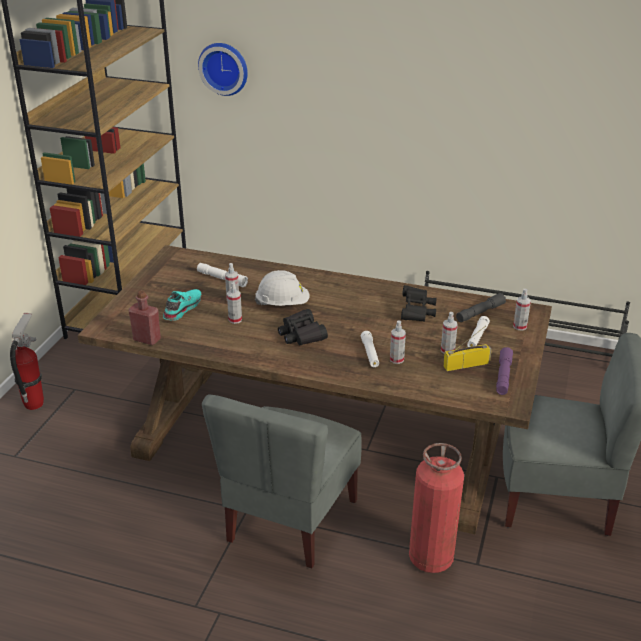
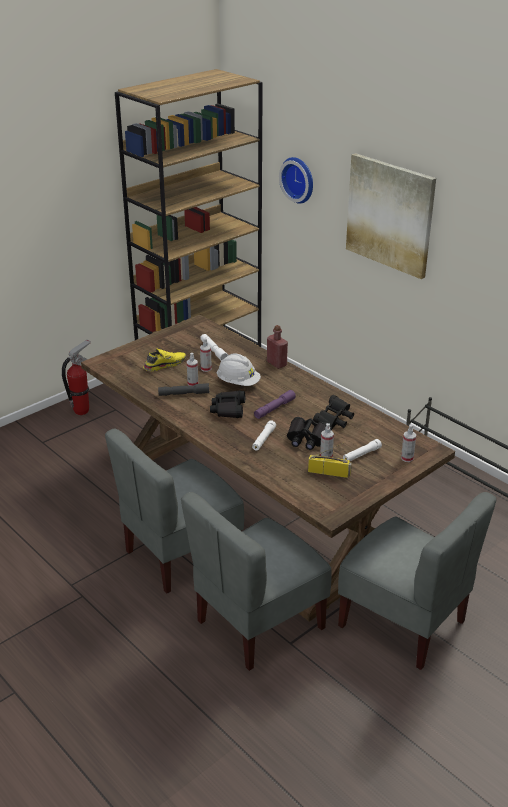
camera: 30 degrees right, 0 degrees up
red bottle [129,291,161,345] -> red bottle moved to [267,325,288,369]
turquoise shoe [163,289,201,321] -> yellow shoe [143,349,186,372]
spray bottle [390,320,406,364] -> none
fire extinguisher [409,443,464,573] -> grey chair [181,492,332,671]
grey flashlight [456,293,506,322] -> grey flashlight moved to [158,383,209,396]
purple flashlight [496,347,513,395] -> purple flashlight moved to [254,390,296,419]
none -> black binoculars [287,417,332,450]
none -> picture [346,153,436,279]

